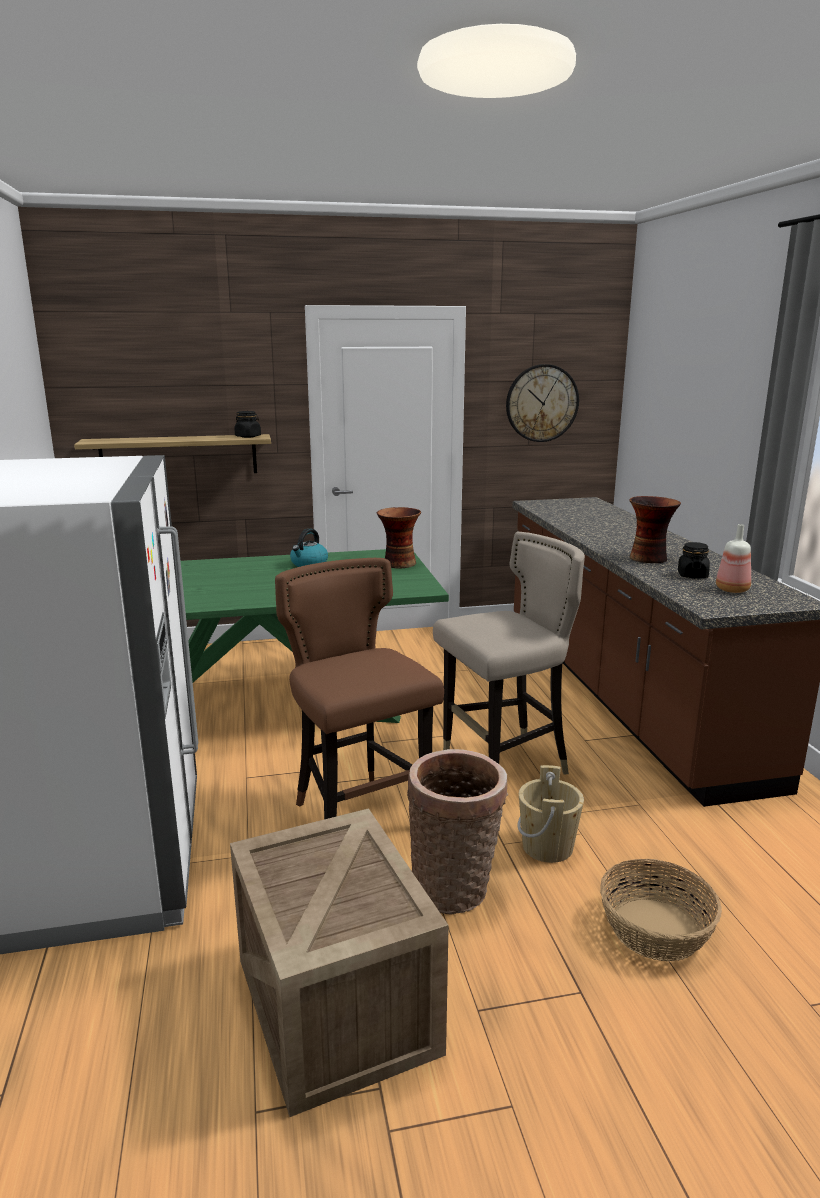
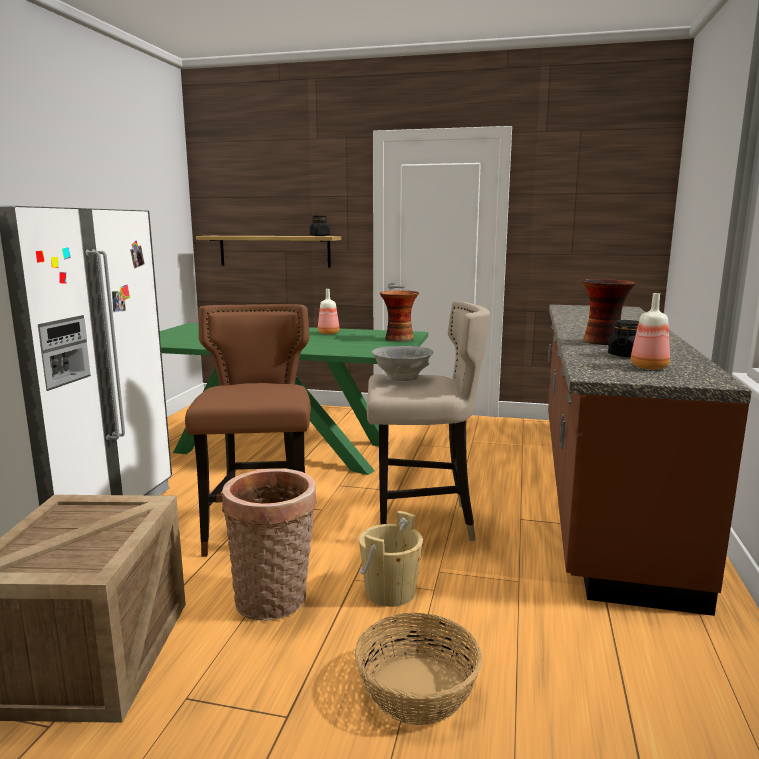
camera: 25 degrees right, 5 degrees down
kettle [290,529,328,567] -> bottle [318,289,340,335]
wall clock [506,364,579,442] -> none
none -> grey bowl [372,346,433,381]

